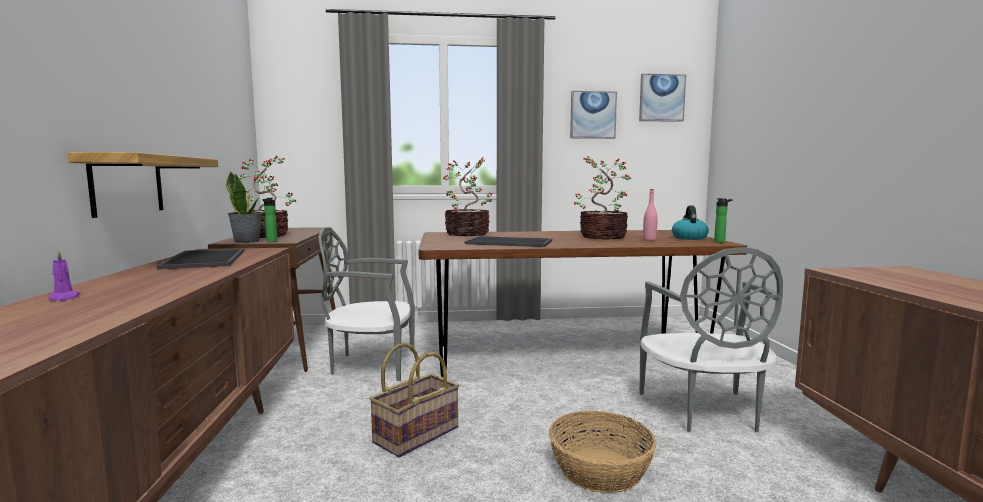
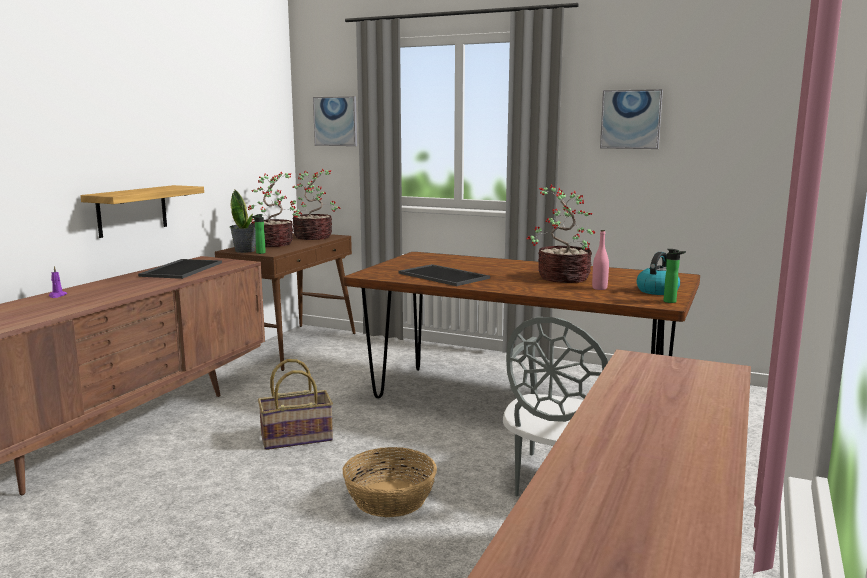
camera: 30 degrees right, 5 degrees up
grey chair [318,227,415,381] -> none
potted plant [442,157,493,236] -> potted plant moved to [290,169,340,240]
picture [639,74,686,122] -> picture moved to [313,96,357,146]

